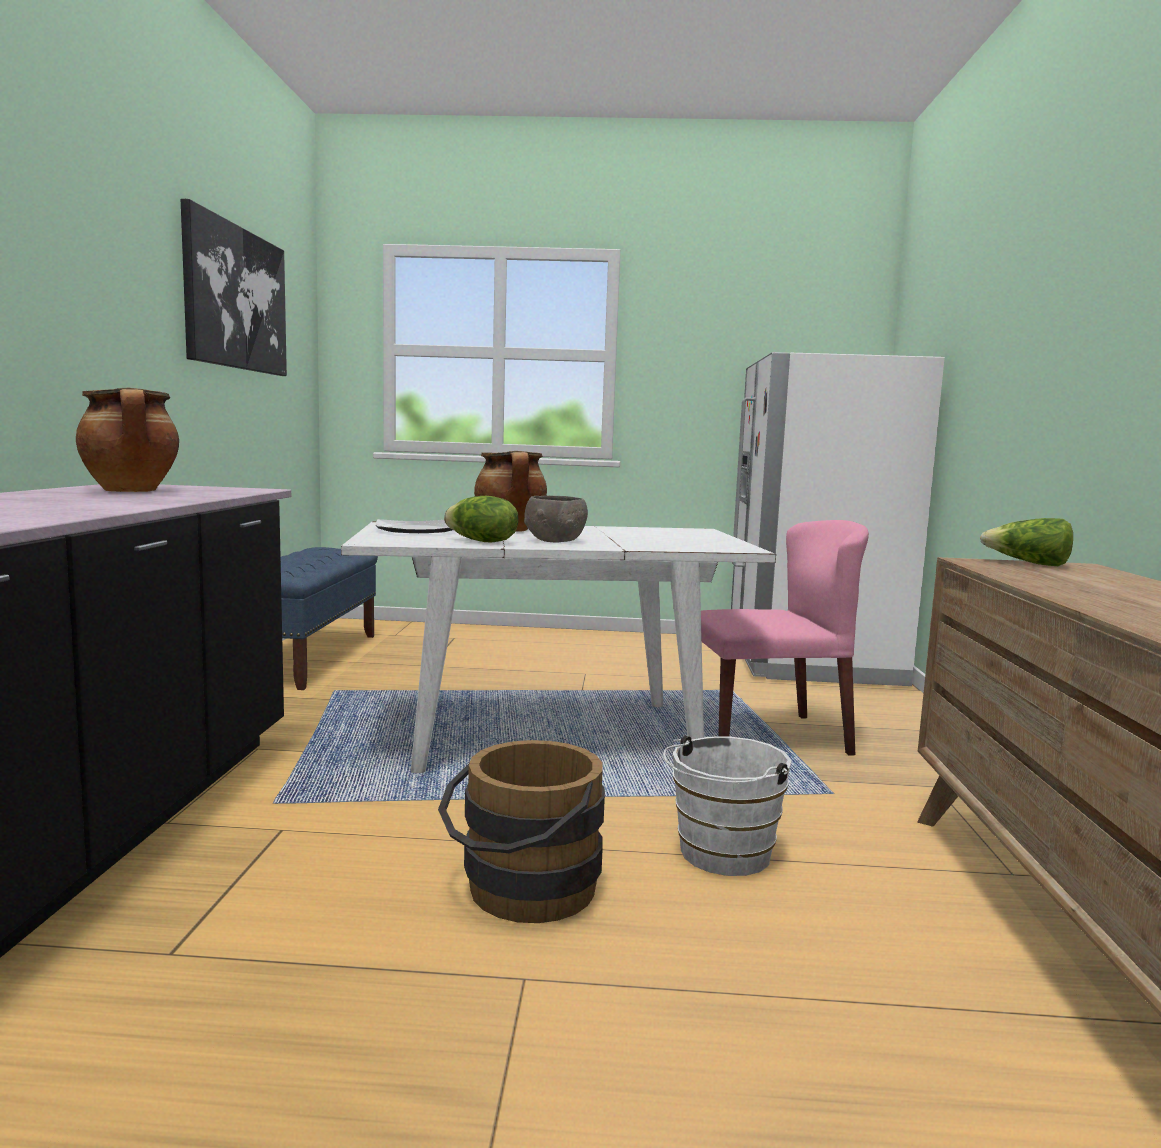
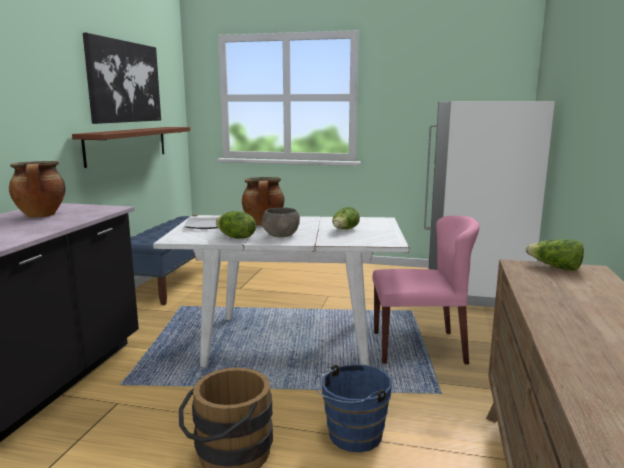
camera: 10 degrees right, 5 degrees up
white bucket [663,736,792,876] -> blue bucket [314,365,392,452]
none -> brown shelf [72,127,190,168]
none -> lettuce [332,207,360,229]

